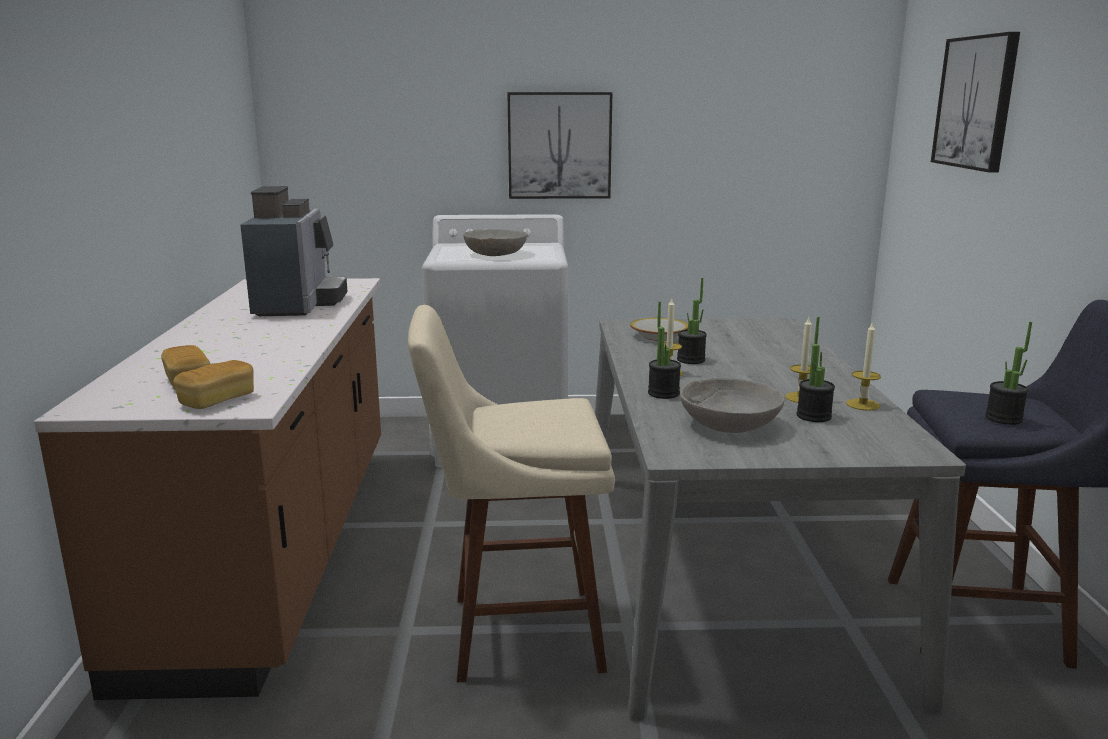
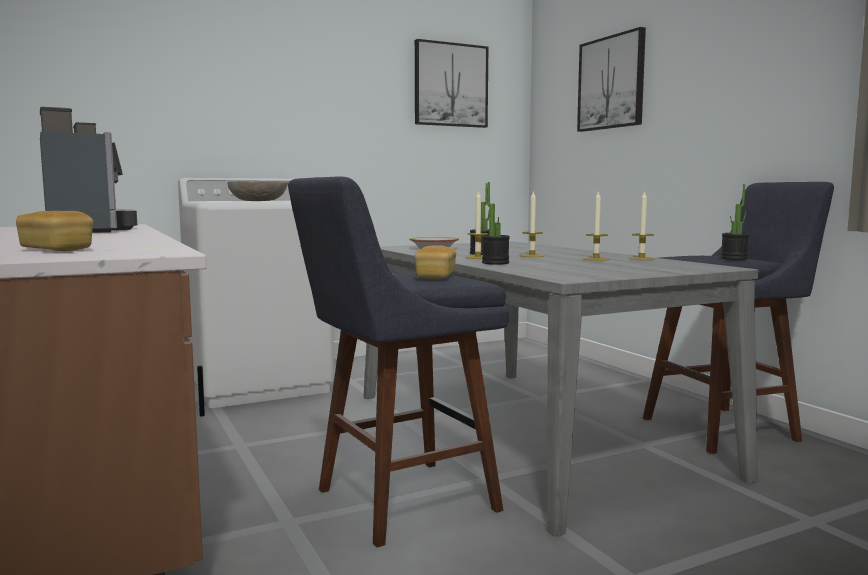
camera: 25 degrees left, 10 degrees down
bread [173,360,254,409] -> bread moved to [414,245,456,279]
beige stool [408,305,615,683] -> blue stool [288,177,509,547]
picture [507,92,612,199] -> picture moved to [415,39,488,128]
grey bowl [680,378,784,433] -> none
potted plant [797,317,835,422] -> none
none -> candle [520,190,544,257]

